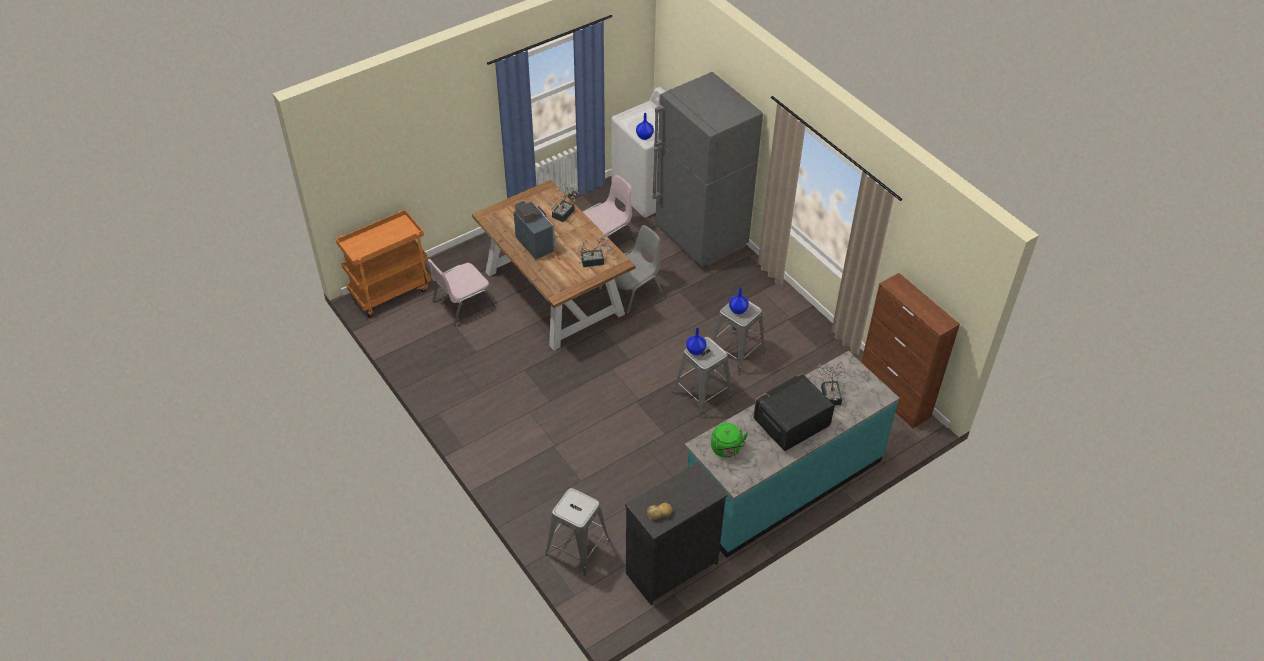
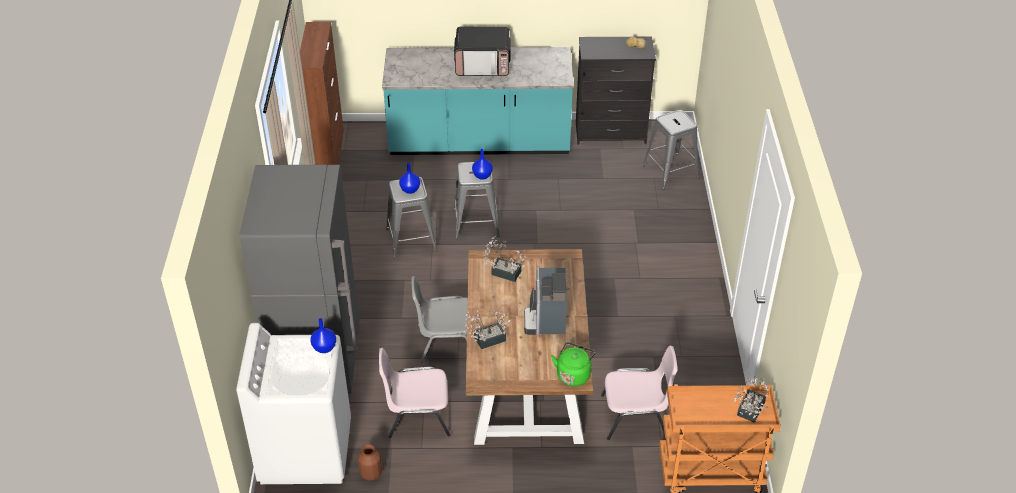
camera: 145 degrees left, 5 degrees down
green kettle [711,423,748,458] -> green kettle moved to [551,342,596,386]
potted plant [817,361,847,405] -> potted plant moved to [734,376,769,423]
none -> brown vase [358,444,382,481]

